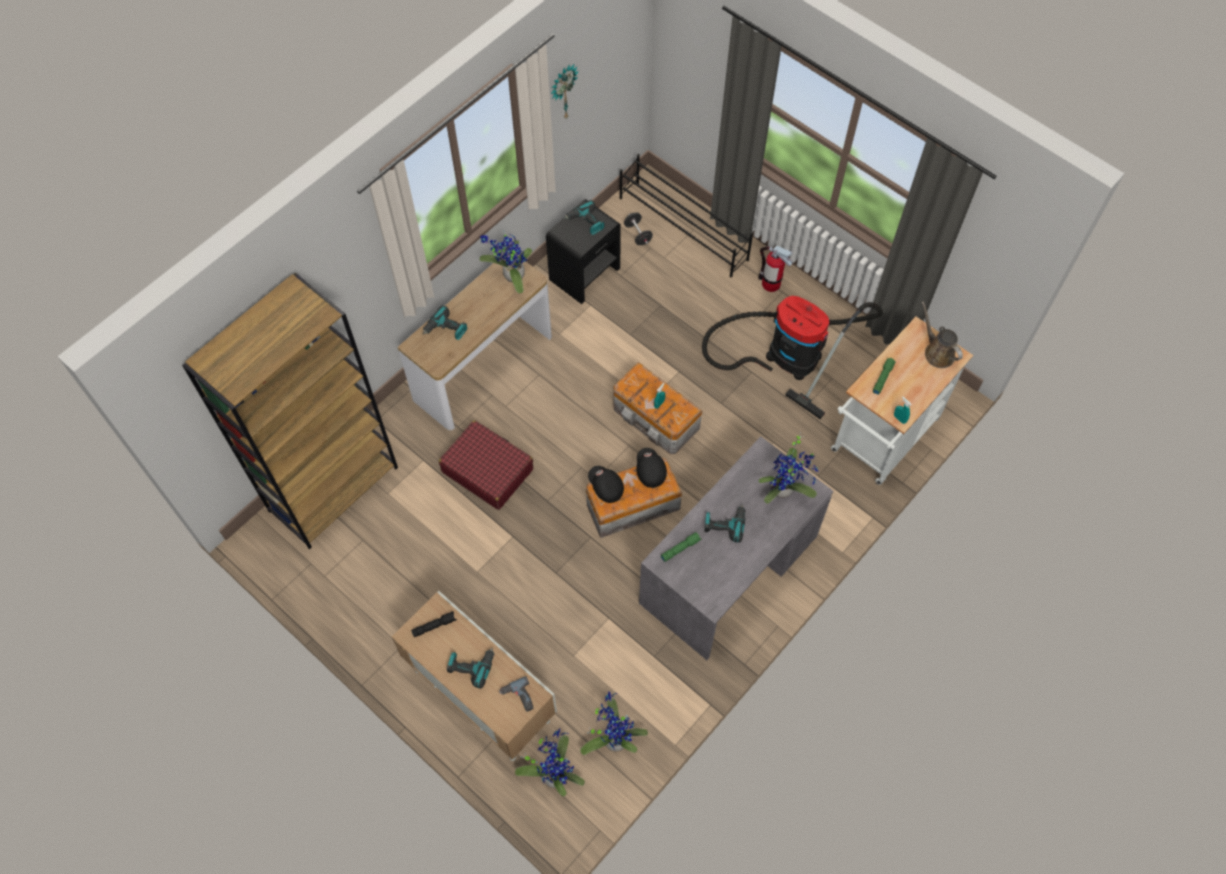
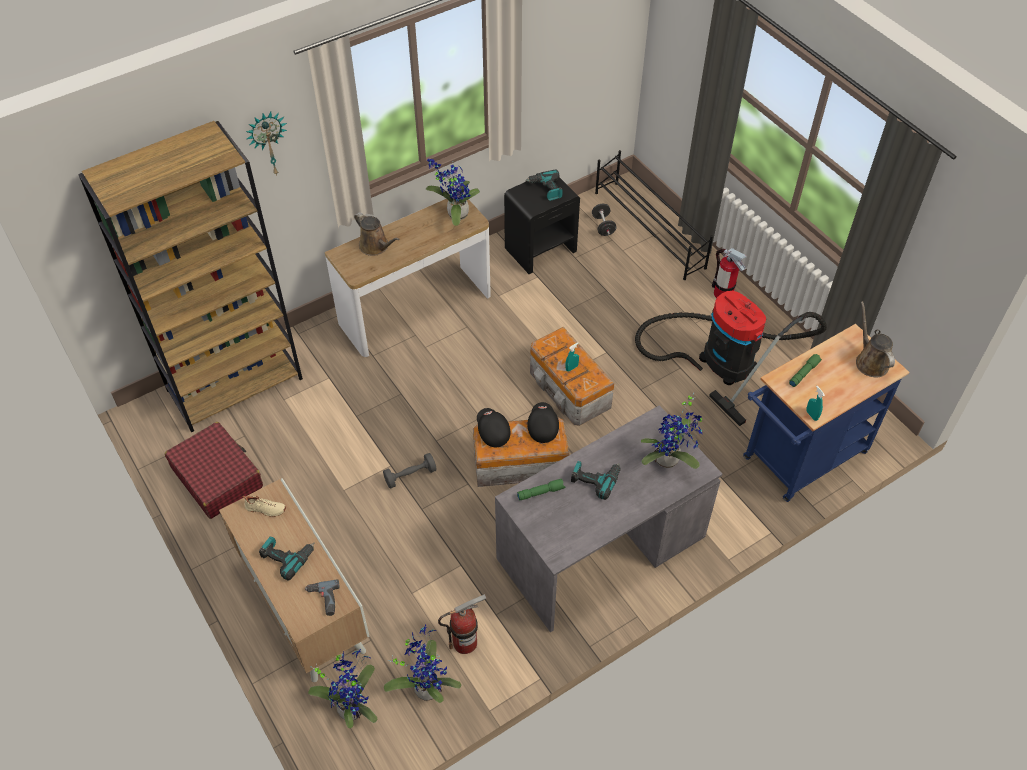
camera: 15 degrees right, 10 degrees down
black flashlight [411,611,457,637] -> beige shoe [243,496,286,517]
power drill [423,305,467,340] -> brown watering can [354,212,399,256]
red suitcase [439,421,533,510] -> red suitcase moved to [165,422,263,519]
wall clock [551,64,579,120] -> wall clock moved to [246,112,287,176]
white cart [831,317,973,485] -> blue cart [743,324,909,502]
none -> grey dumbbell [383,453,437,488]
none -> fire extinguisher [438,594,486,654]

